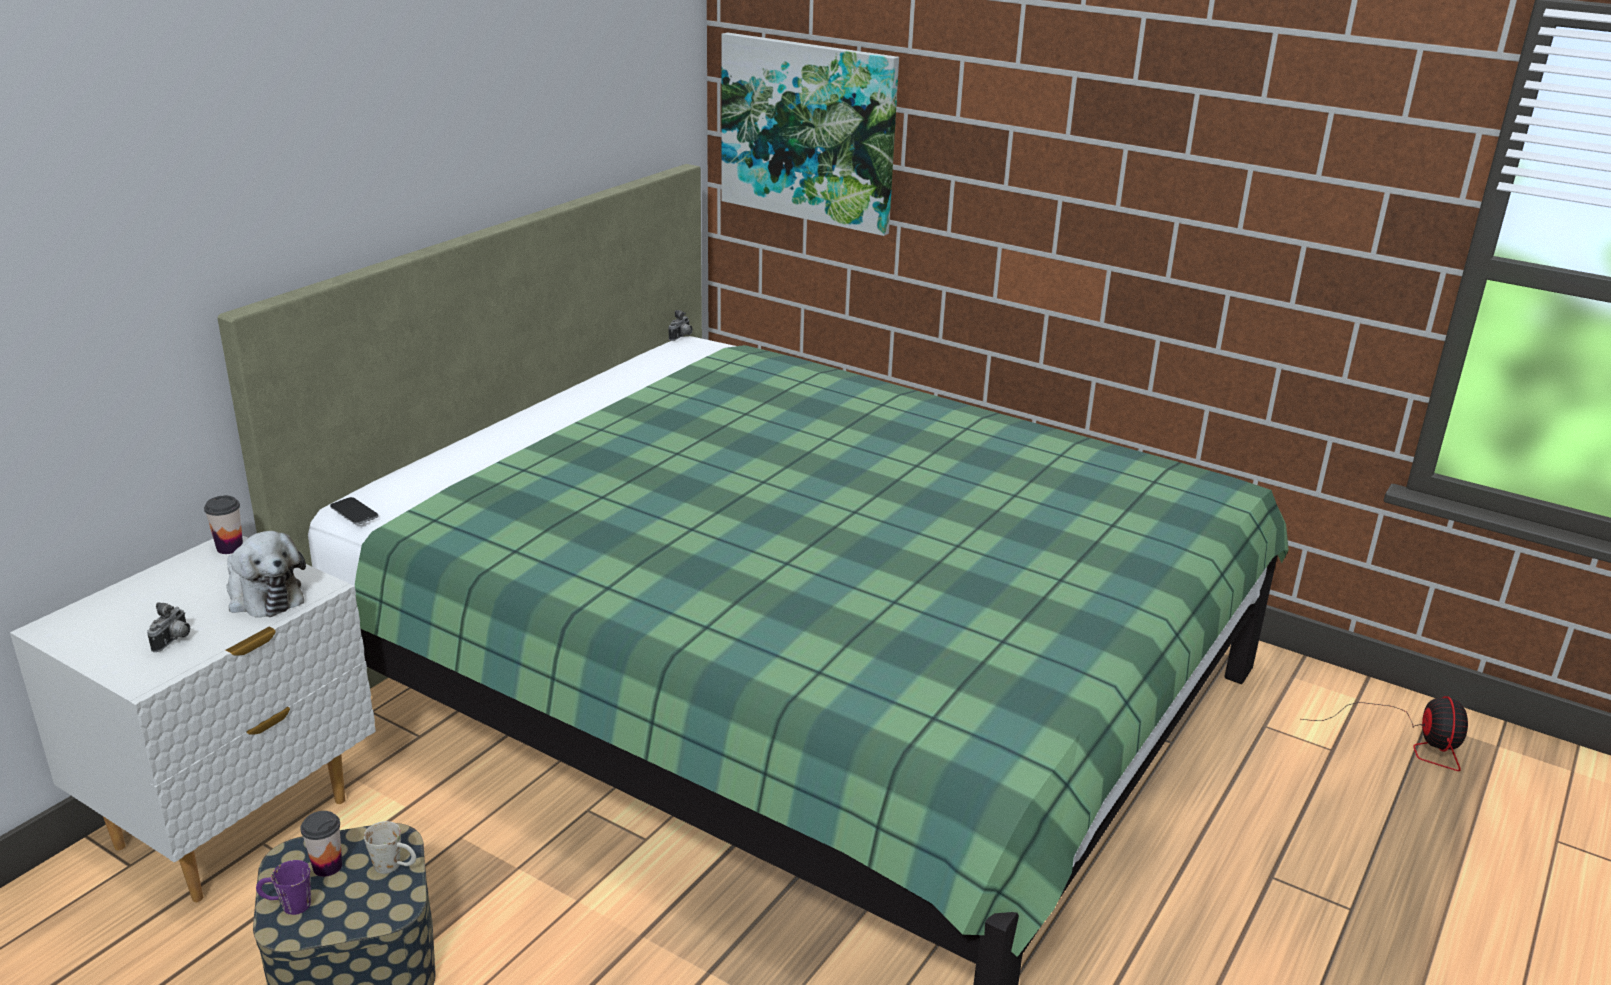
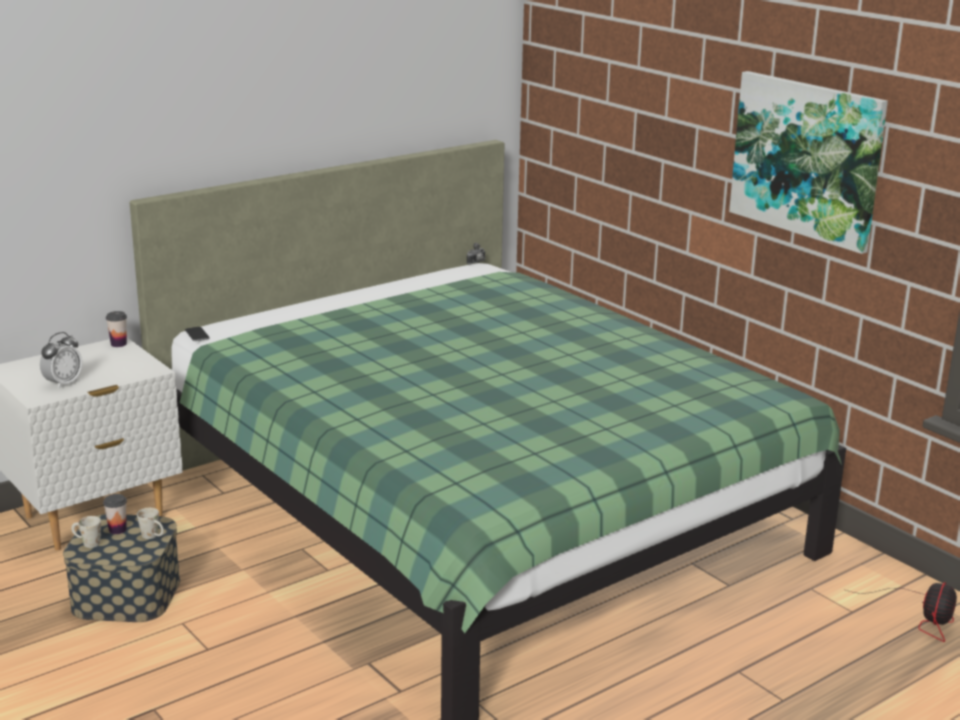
camera: 20 degrees right, 5 degrees down
camera [147,602,190,652] -> alarm clock [40,332,82,389]
plush toy [226,531,306,618] -> none
purple mug [256,860,311,915] -> white mug [71,516,101,548]
picture [721,32,899,236] -> picture moved to [729,71,888,254]

